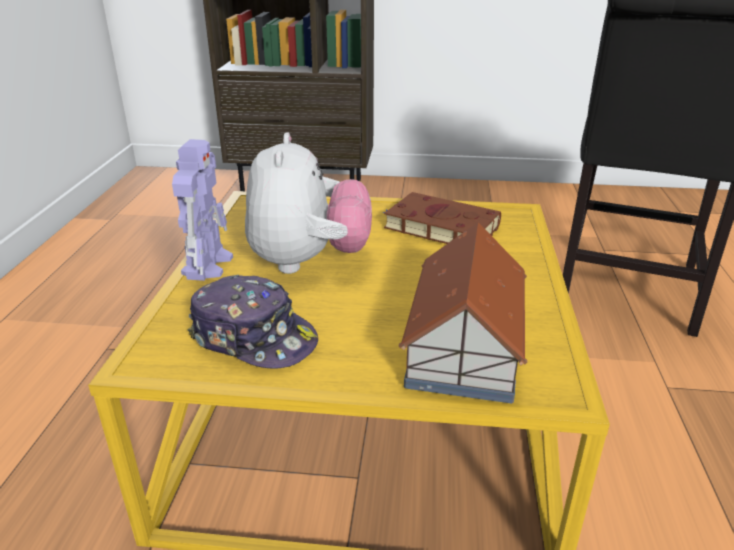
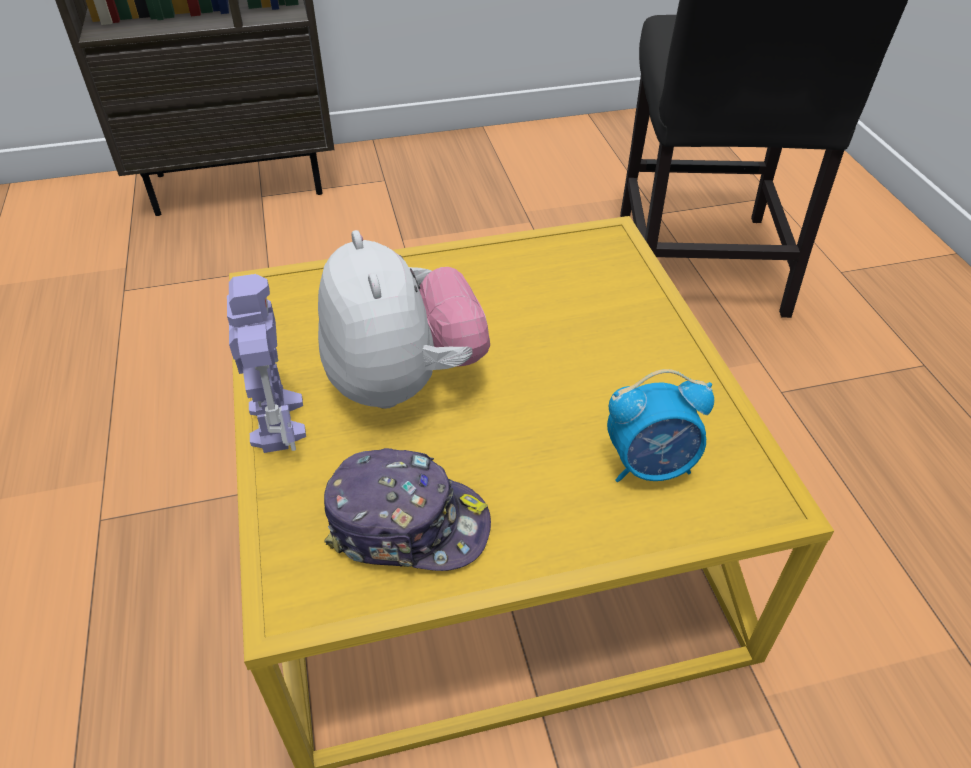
camera: 20 degrees left, 15 degrees up
brown book [383,192,501,244] -> none
toy house [399,222,528,404] -> alarm clock [607,369,714,482]

